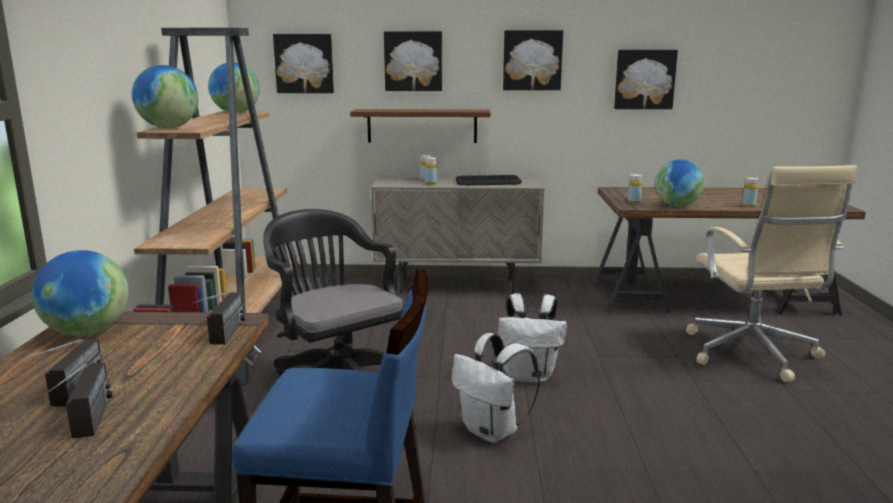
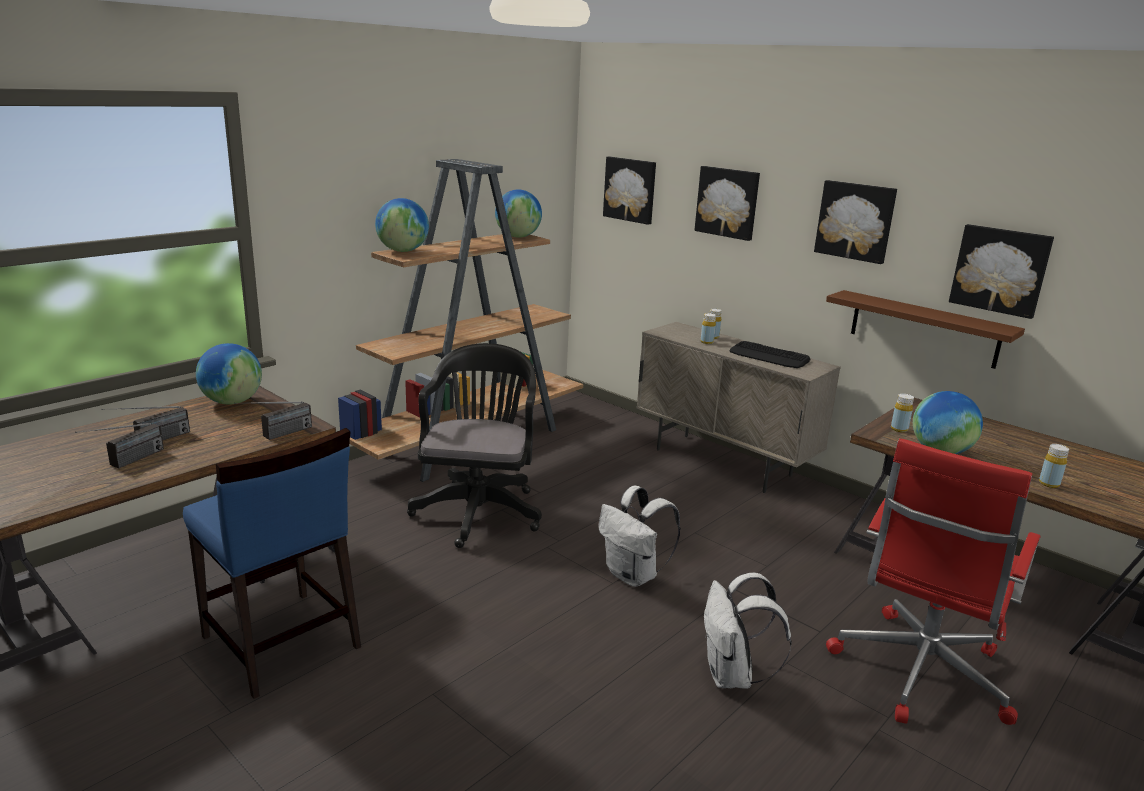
camera: 40 degrees right, 5 degrees up
brown shelf [350,109,490,143] -> brown shelf moved to [826,290,1025,369]
white backpack [452,333,540,443] -> white backpack moved to [704,573,792,689]
beige office chair [686,165,858,382] -> red office chair [826,438,1041,725]

